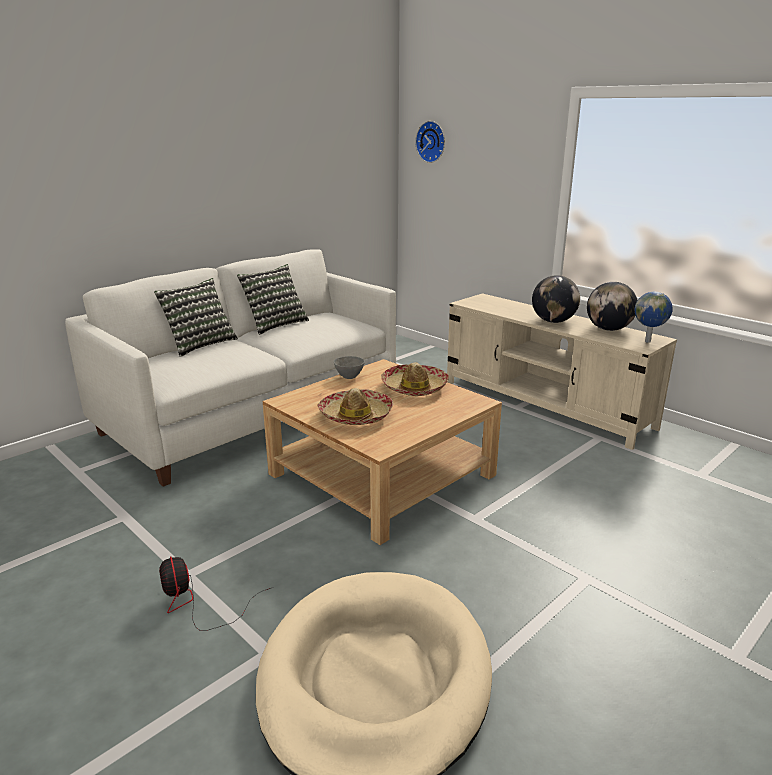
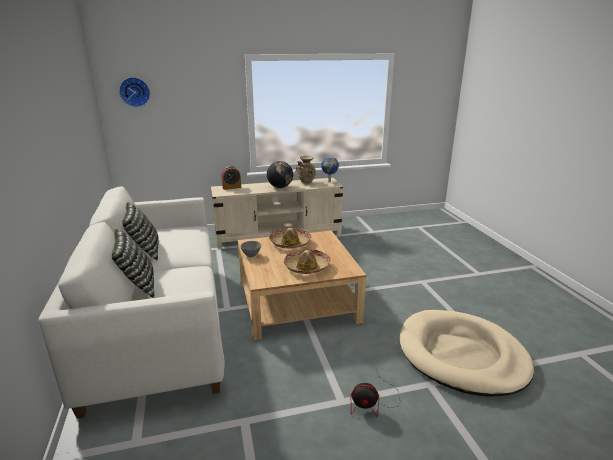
camera: 60 degrees left, 0 degrees up
globe [587,282,637,331] -> beige vase [296,156,316,184]
none -> alarm clock [222,166,241,190]

